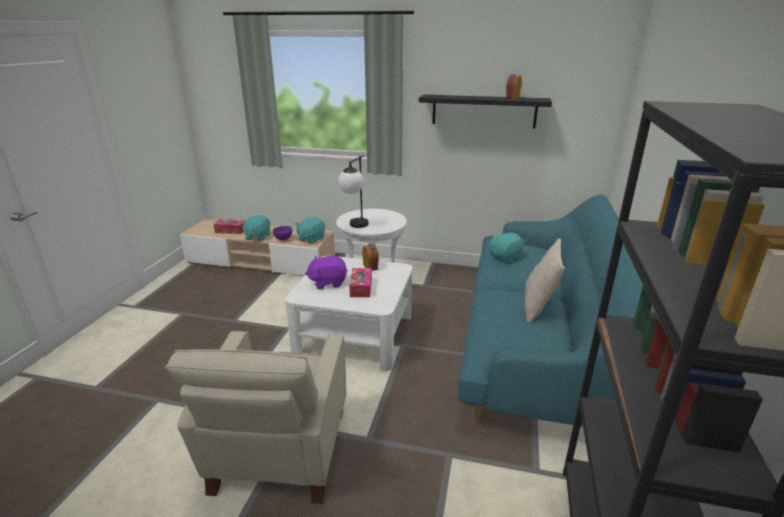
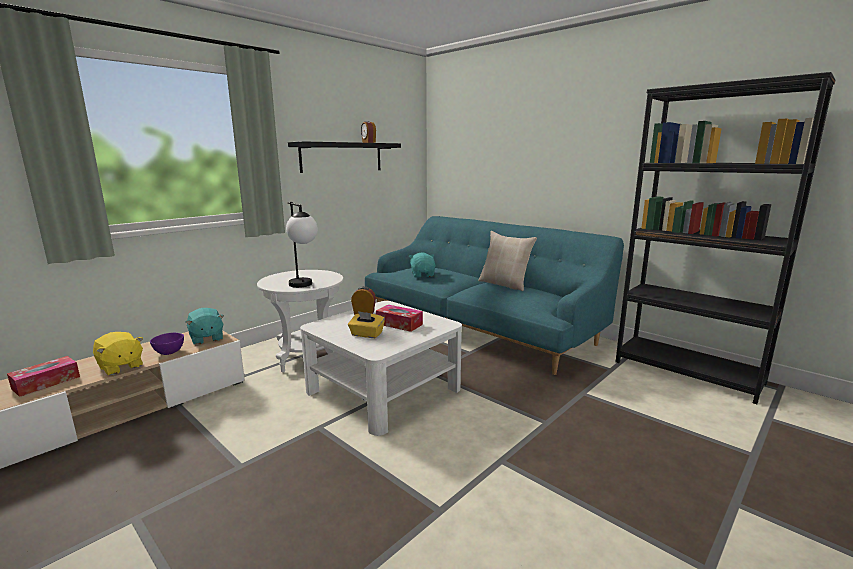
camera: 60 degrees left, 10 degrees down
beige armchair [165,331,346,504] -> none
turquoise plush toy [241,215,270,241] -> yellow plush toy [93,332,143,375]
purple plush toy [305,256,347,289] -> yellow tissue box [348,311,385,338]

